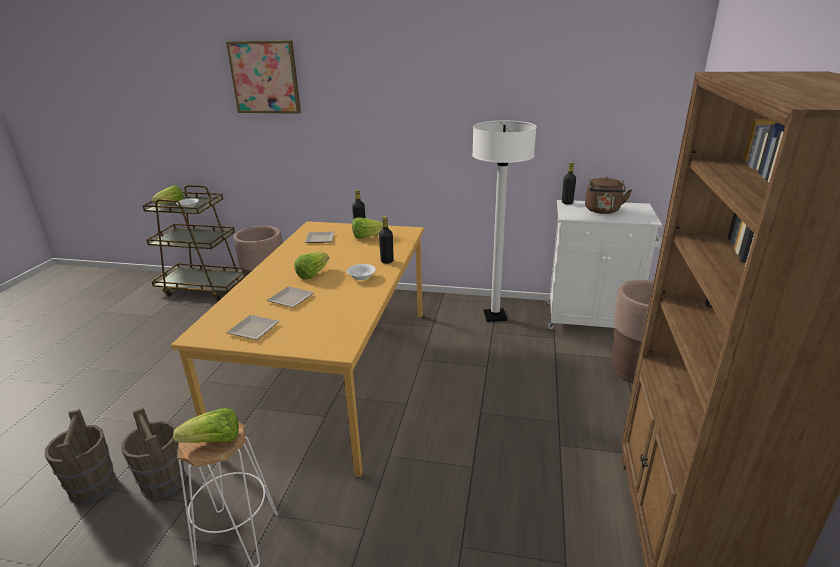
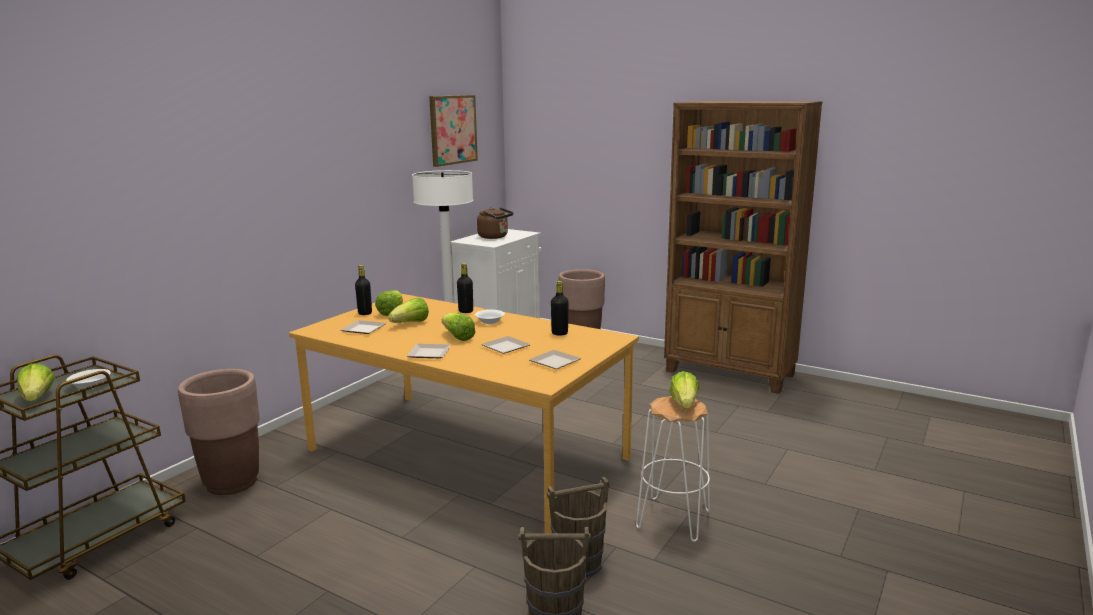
camera: 70 degrees left, 10 degrees down
picture [226,40,301,114] -> picture moved to [429,95,478,167]
black bottle [562,162,576,205] -> black bottle moved to [551,281,568,335]
none -> lettuce [388,297,429,323]
none -> plate [407,344,451,358]

